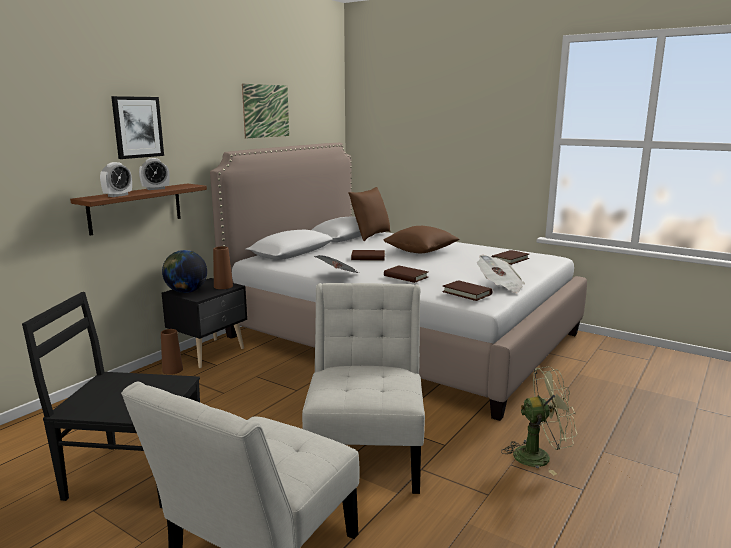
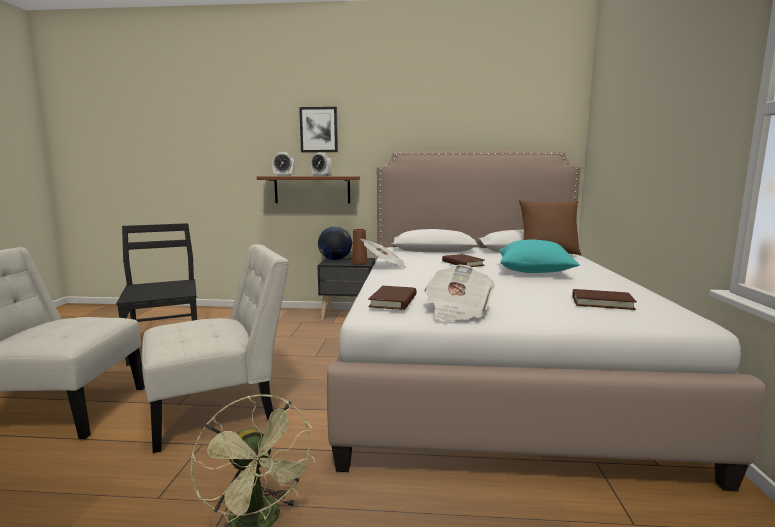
camera: 60 degrees right, 5 degrees down
brown vase [161,329,183,375] -> none
picture [242,84,289,139] -> none
brown pillow [383,226,459,253] -> turquoise pillow [499,239,580,273]
brown book [384,265,428,283] -> none

